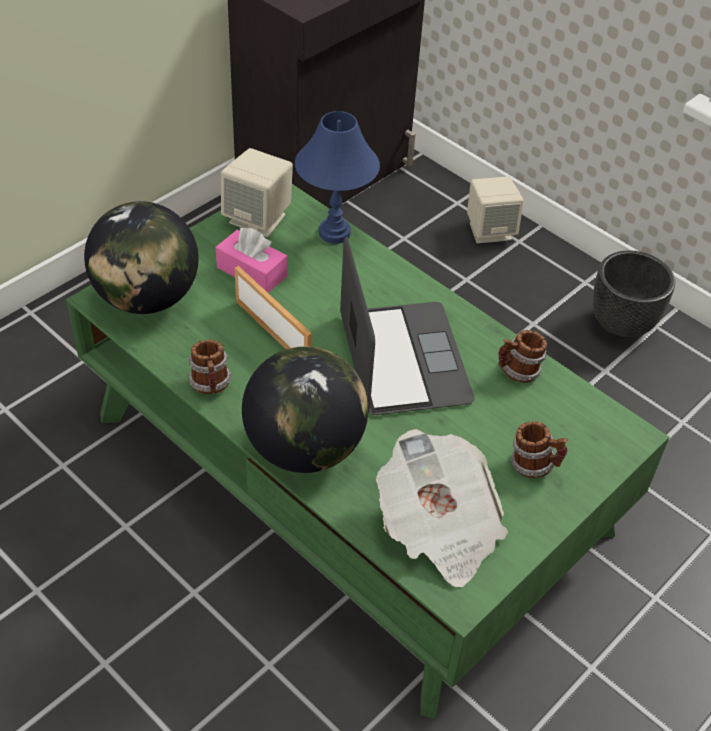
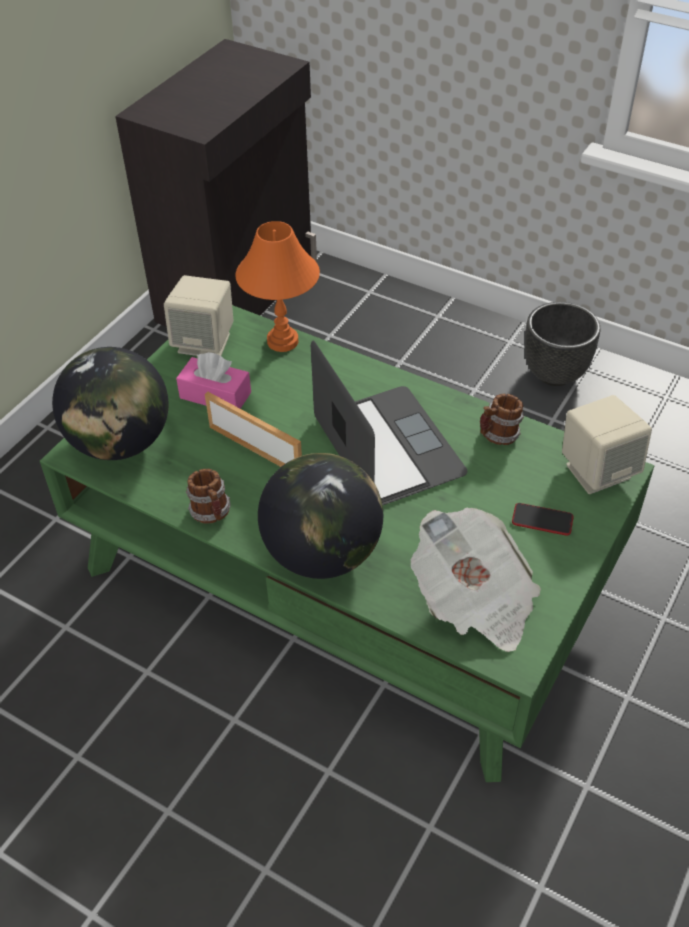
camera: 10 degrees left, 0 degrees up
blue table lamp [295,111,380,244] -> orange table lamp [235,221,320,352]
beige speaker [467,176,524,243] -> beige speaker moved to [562,395,652,494]
mug [510,421,568,478] -> phone [512,503,574,536]

